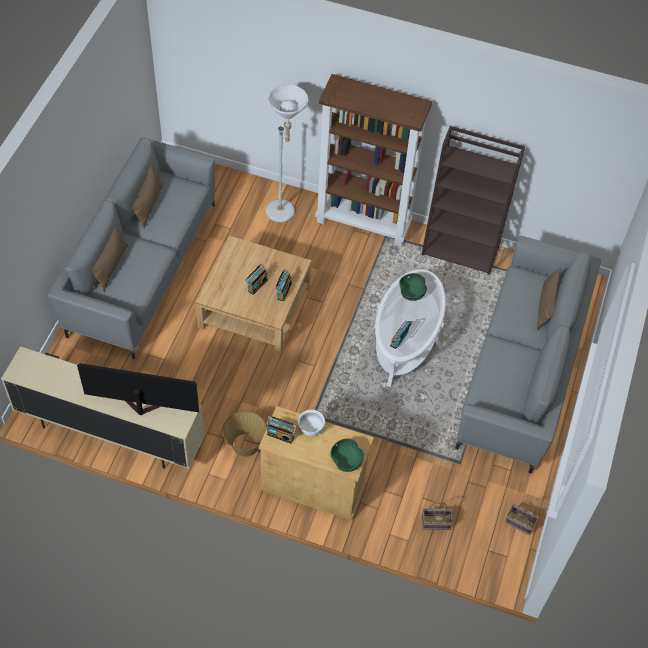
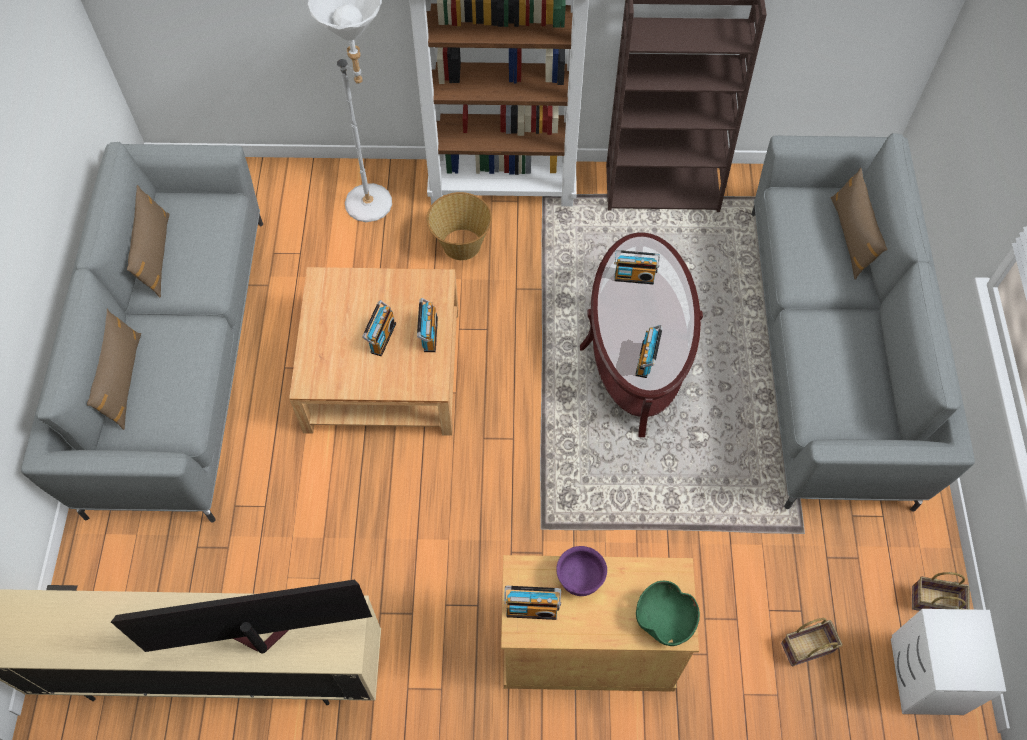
camera: 15 degrees left, 5 degrees up
basket [222,411,267,457] -> basket moved to [427,192,492,260]
white bowl [298,410,325,436] -> purple bowl [556,546,607,596]
white coffee table [372,269,446,387] -> brown coffee table [580,232,703,437]
green bowl [400,273,427,301] -> radio [614,250,660,284]
none -> white nightstand [891,609,1006,715]

